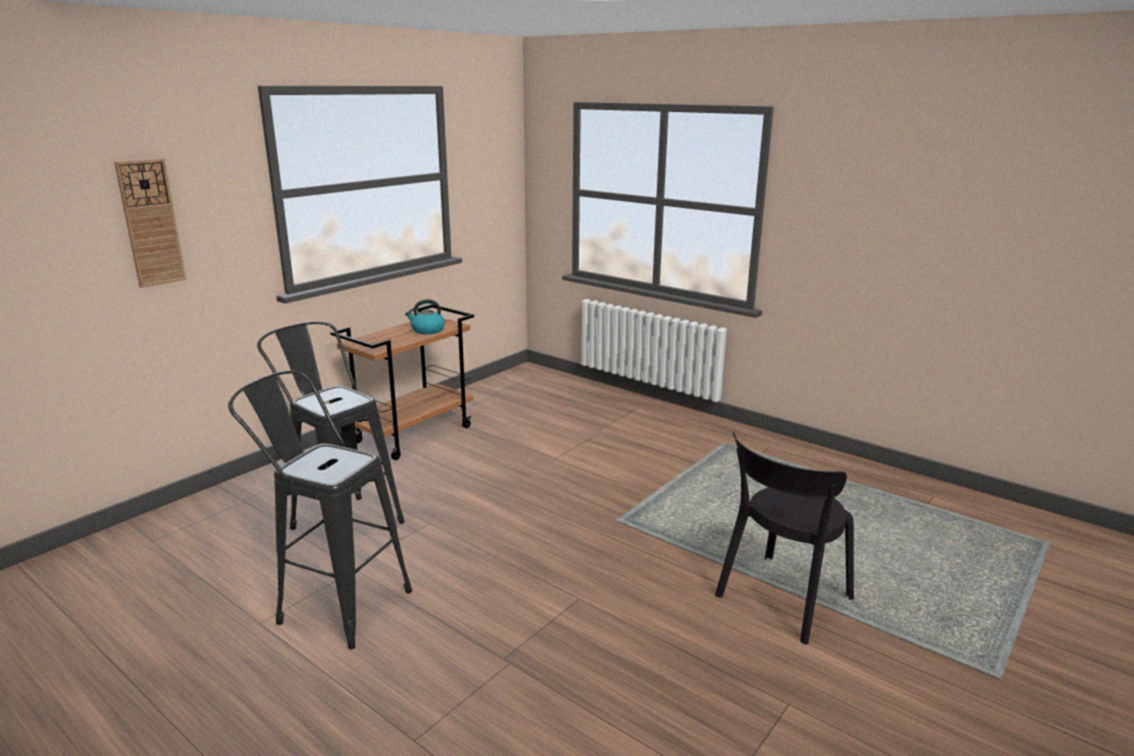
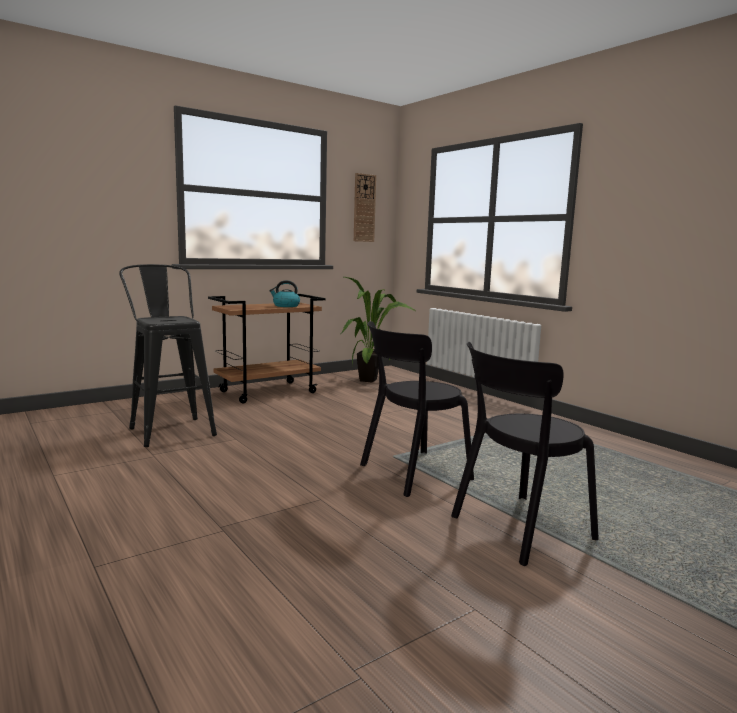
camera: 15 degrees right, 10 degrees down
wall clock [114,159,186,288] -> wall clock moved to [354,173,376,242]
black stool [228,371,412,649] -> none
none -> potted plant [341,277,417,383]
none -> black chair [360,321,474,497]

